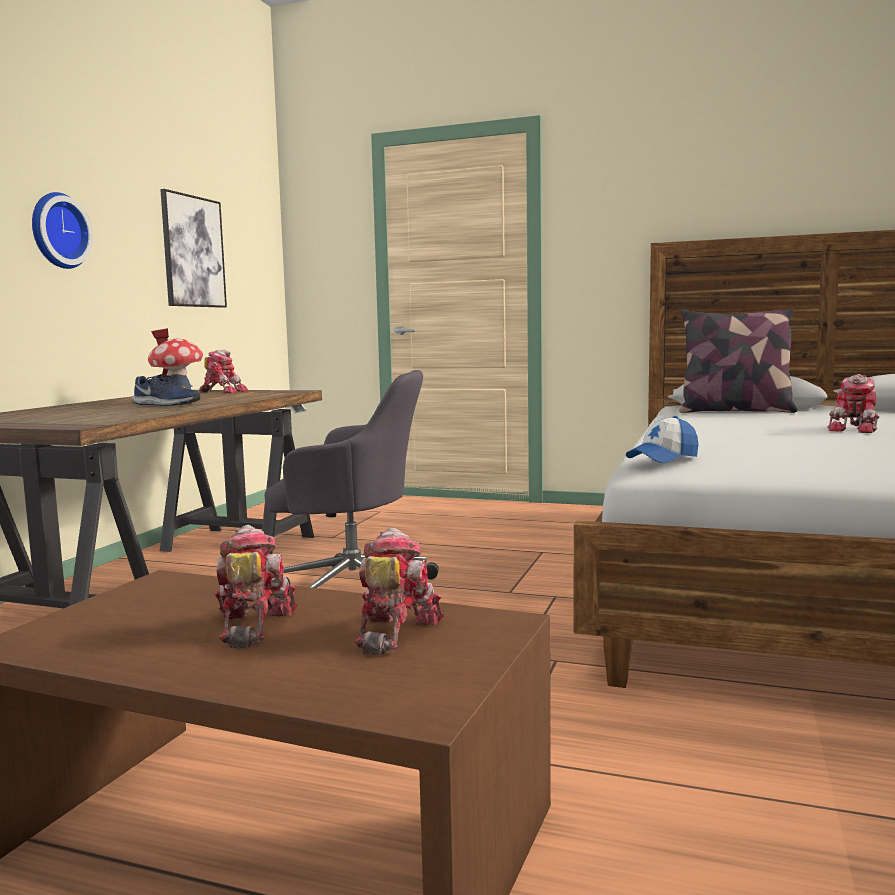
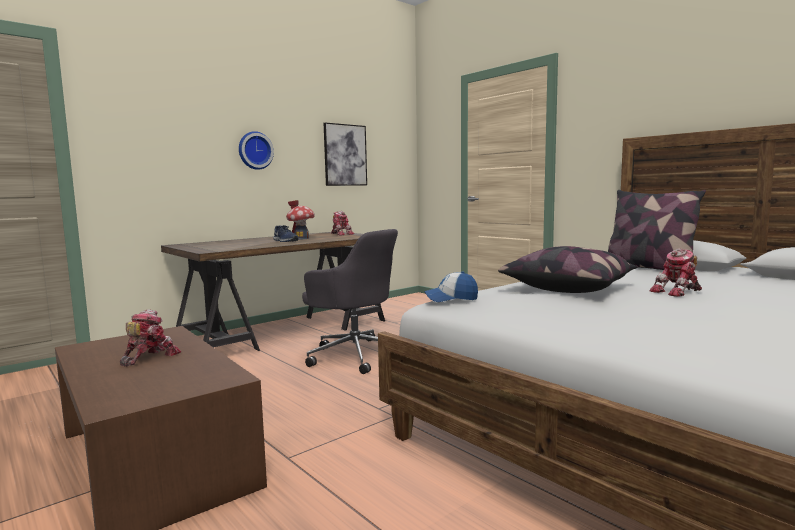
camera: 30 degrees right, 0 degrees up
toy robot [355,528,444,655] -> none
none -> pillow [498,246,638,293]

